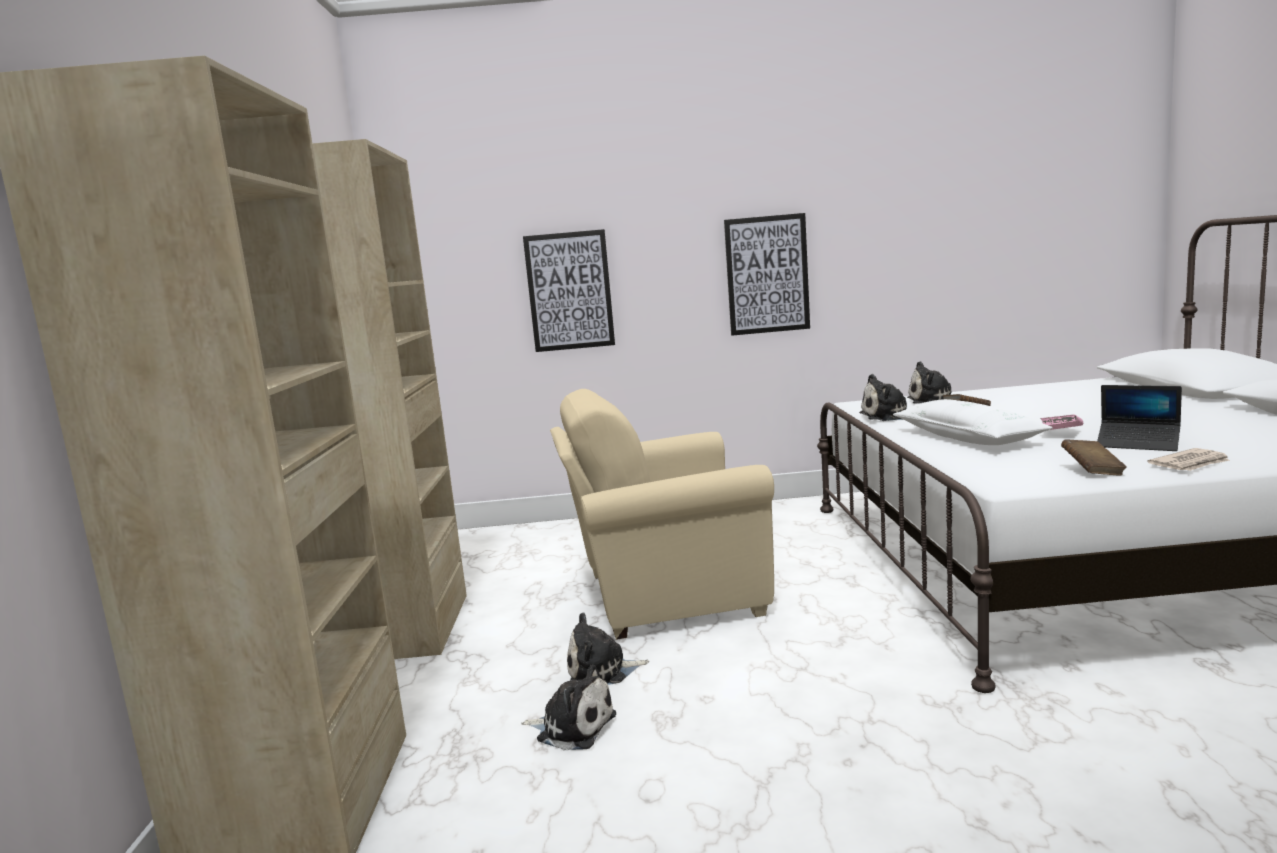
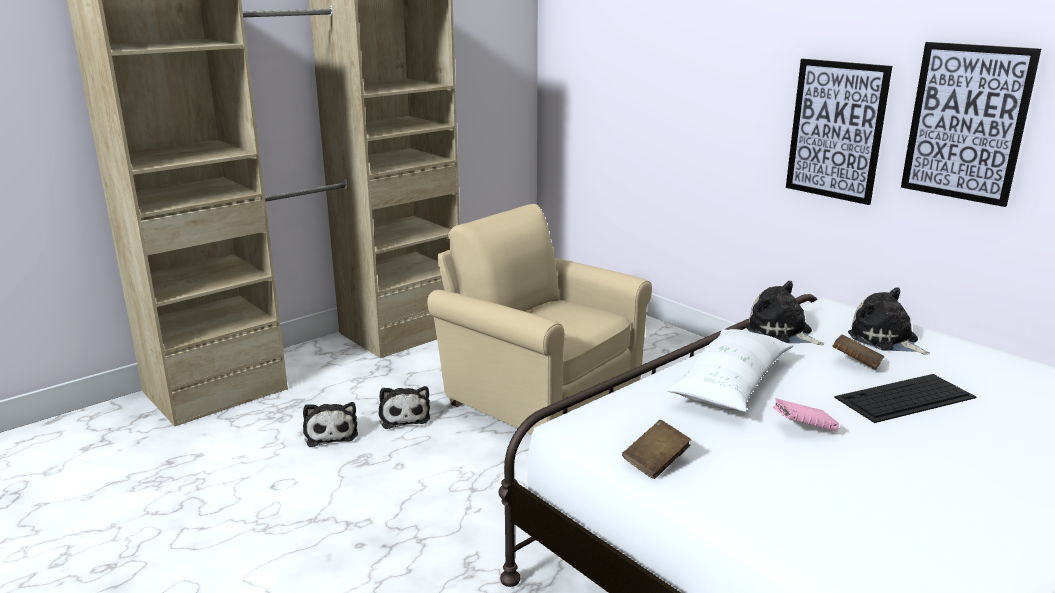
camera: 50 degrees right, 10 degrees up
picture [523,229,615,352] -> picture moved to [901,42,1041,207]
plush toy [567,612,649,685] -> plush toy turned 150 degrees counterclockwise [379,386,430,429]
laptop [1097,385,1182,451] -> none
newspaper [1147,448,1230,471] -> none
none -> keyboard [834,374,976,423]

